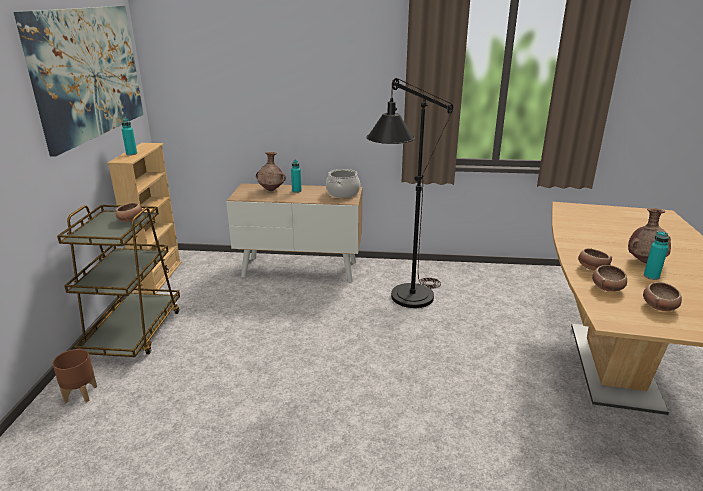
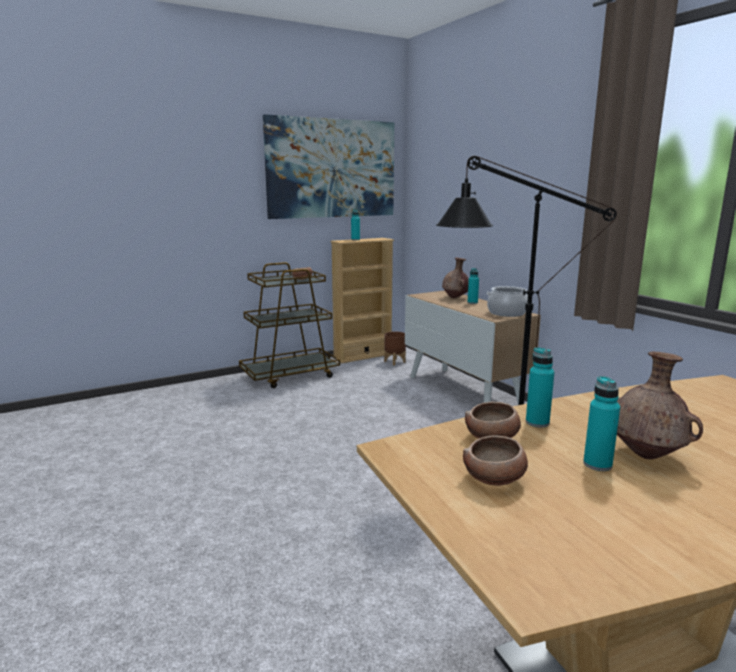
camera: 55 degrees right, 10 degrees down
brown planter [52,349,97,403] -> brown planter moved to [384,331,406,365]
bowl [578,249,612,271] -> turquoise bottle [526,347,555,428]

